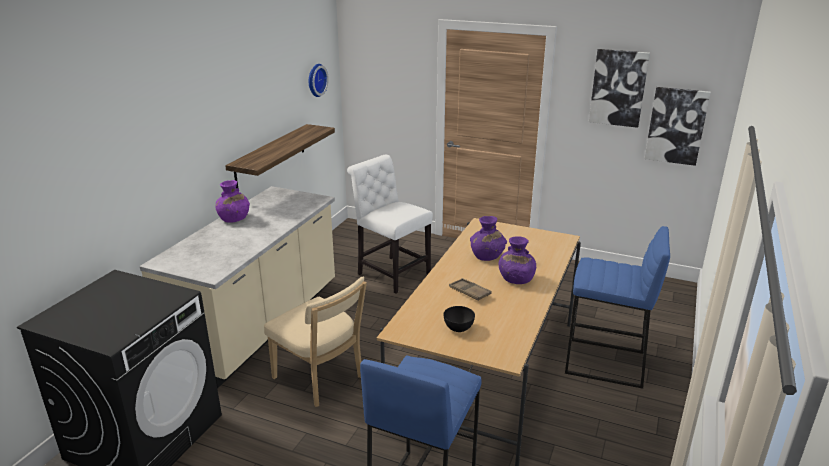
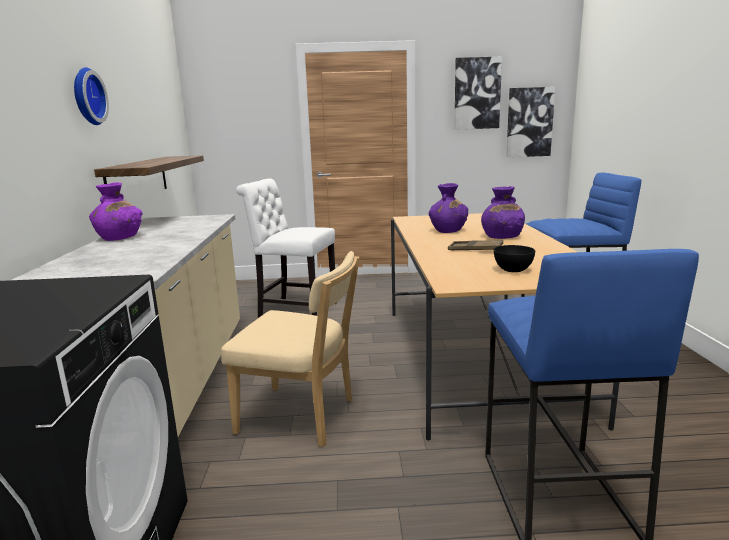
camera: 25 degrees left, 10 degrees down
wall clock [309,64,329,97] -> wall clock moved to [74,67,109,125]

